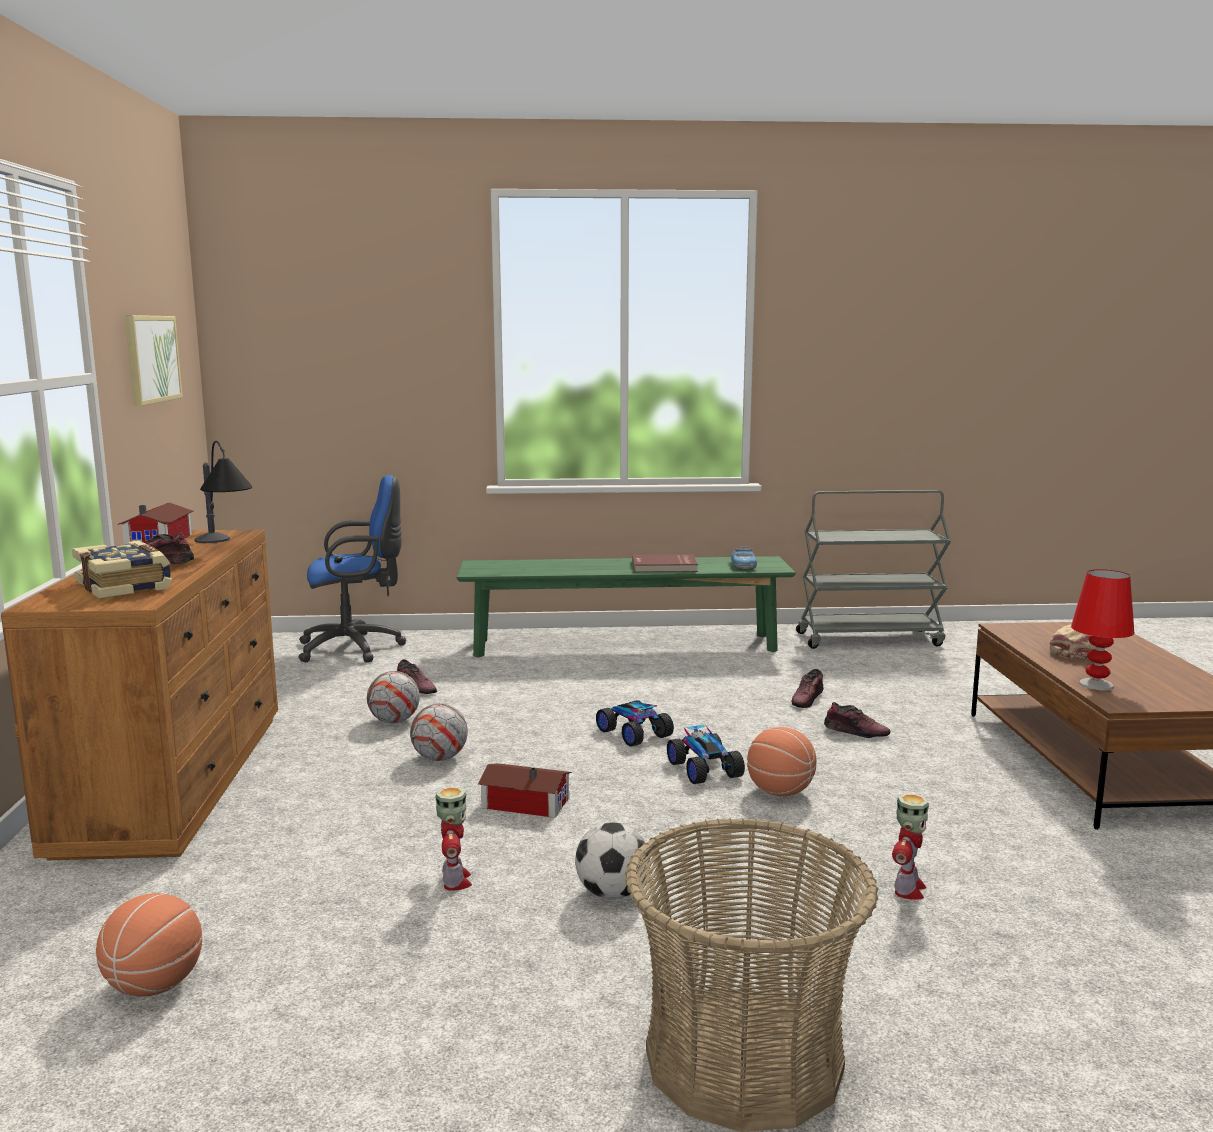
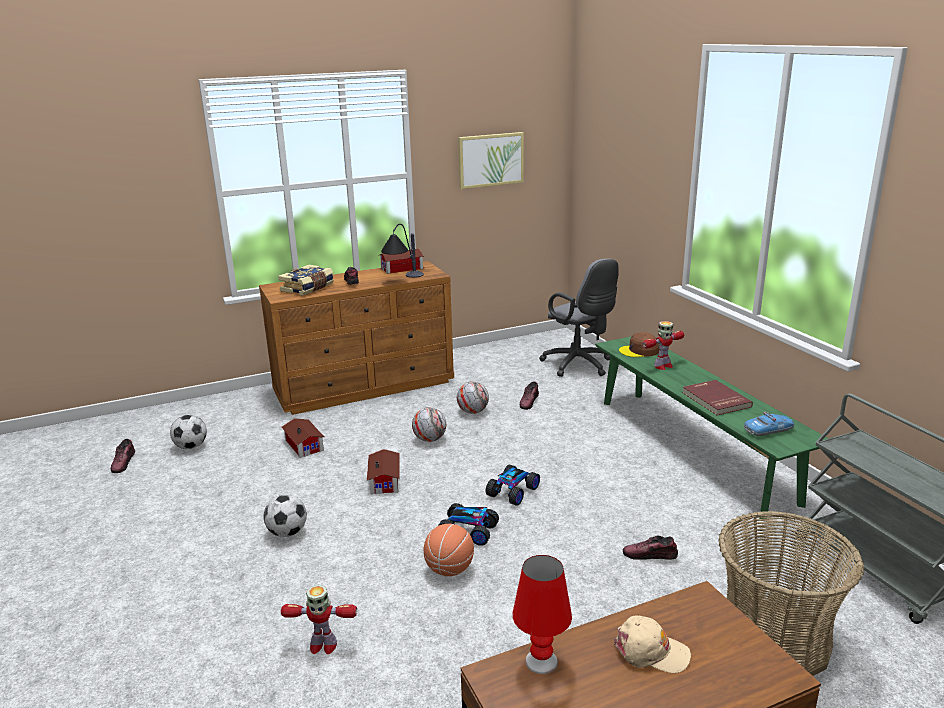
camera: 70 degrees right, 10 degrees up
basketball [96,893,202,997] -> football [170,415,207,449]
blue office chair [298,475,406,663] -> grey office chair [539,259,619,377]
toy robot [436,787,472,891] -> toy robot moved to [642,321,684,370]
basket [625,818,878,1132] -> basket moved to [718,511,864,676]
toy car [667,725,745,784] -> toy car turned 60 degrees clockwise [438,503,499,546]
shoe [824,702,890,738] -> shoe moved to [111,439,135,473]
none -> toy house [281,418,324,458]
none -> brown cap [619,332,660,357]

